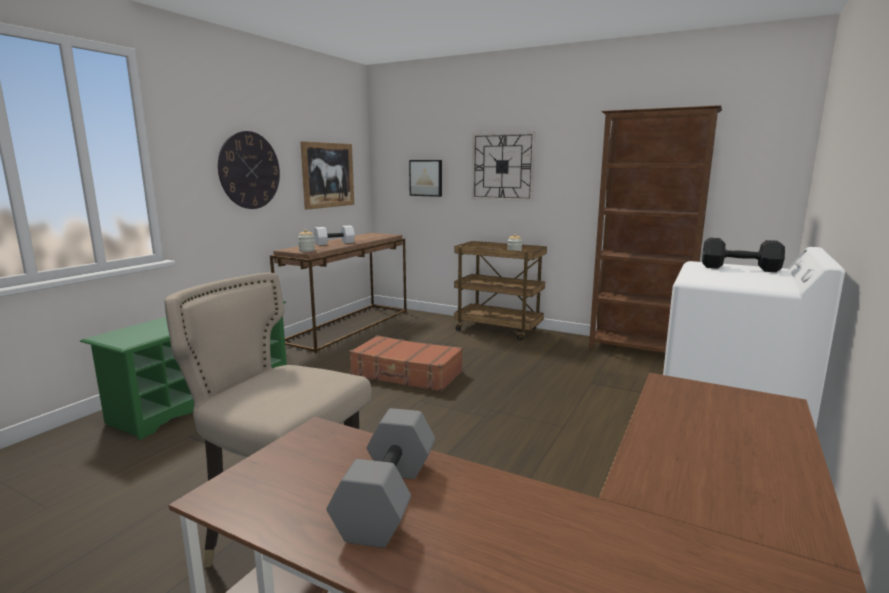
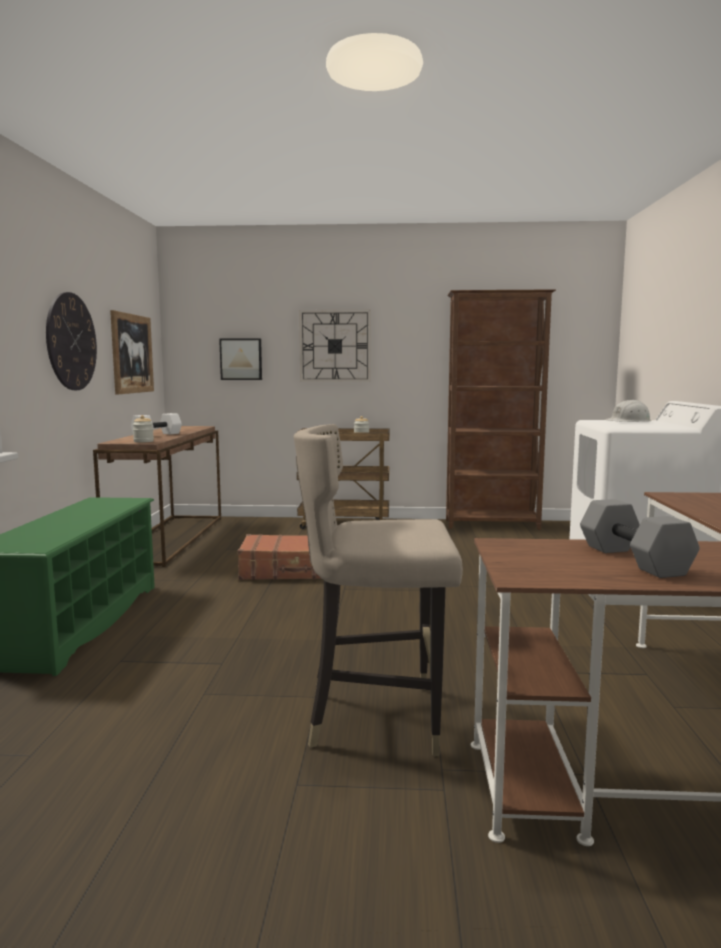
camera: 25 degrees left, 5 degrees down
black dumbbell [702,238,785,272] -> white hard hat [604,400,651,422]

